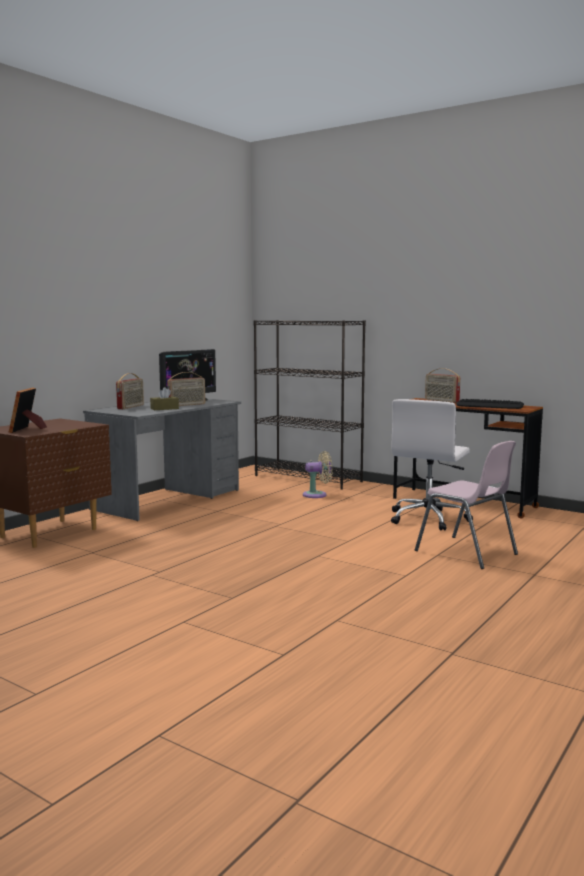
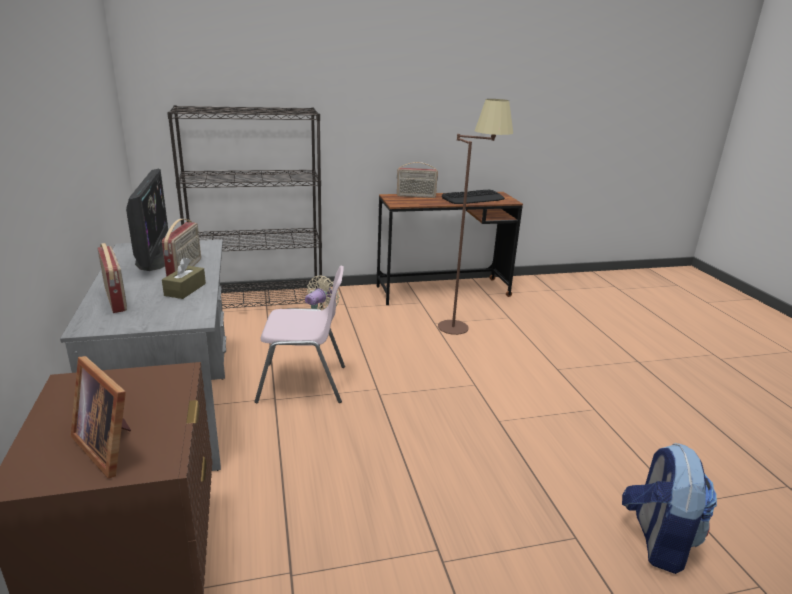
camera: 50 degrees left, 15 degrees up
white office chair [391,399,473,531] -> brown floor lamp [438,99,513,335]
pink chair [415,441,518,569] -> pink chair moved to [255,266,345,403]
none -> backpack [622,442,717,574]

